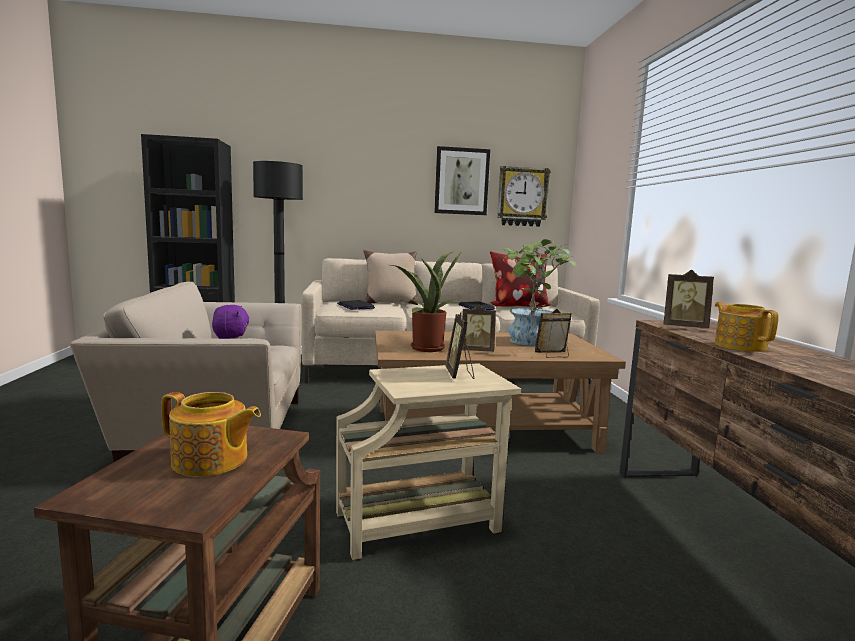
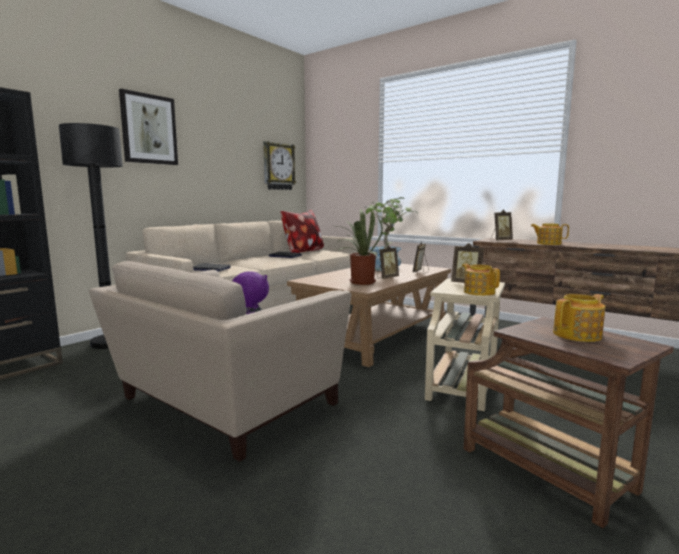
camera: 45 degrees left, 0 degrees up
beige pillow [364,250,418,305] -> none
picture [434,146,490,215] -> picture moved to [119,89,178,165]
none -> teapot [462,264,500,296]

